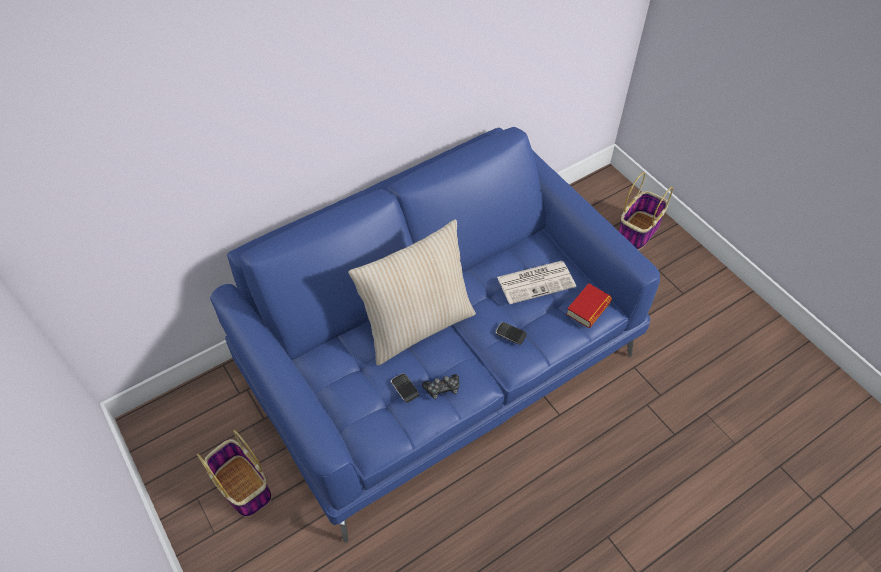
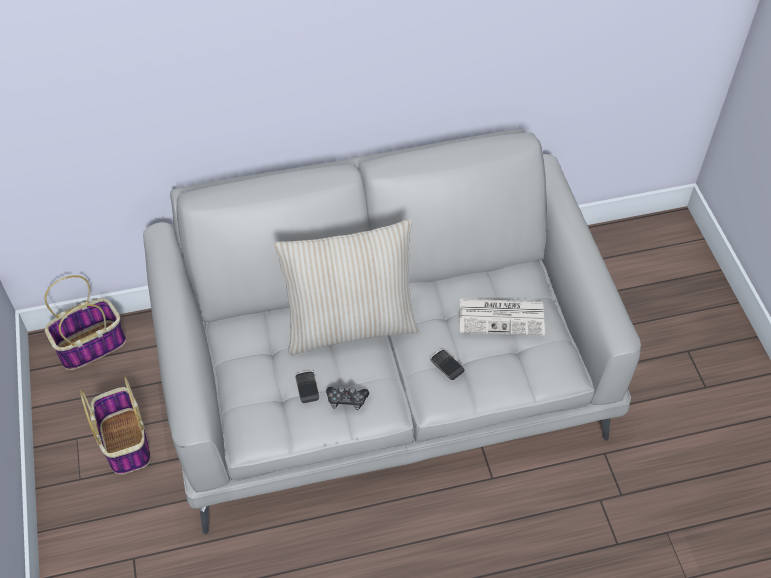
camera: 20 degrees right, 0 degrees up
blue sofa [210,127,660,543] -> grey sofa [143,129,641,535]
book [566,283,612,328] -> none
basket [619,172,673,250] -> basket moved to [45,275,126,370]

